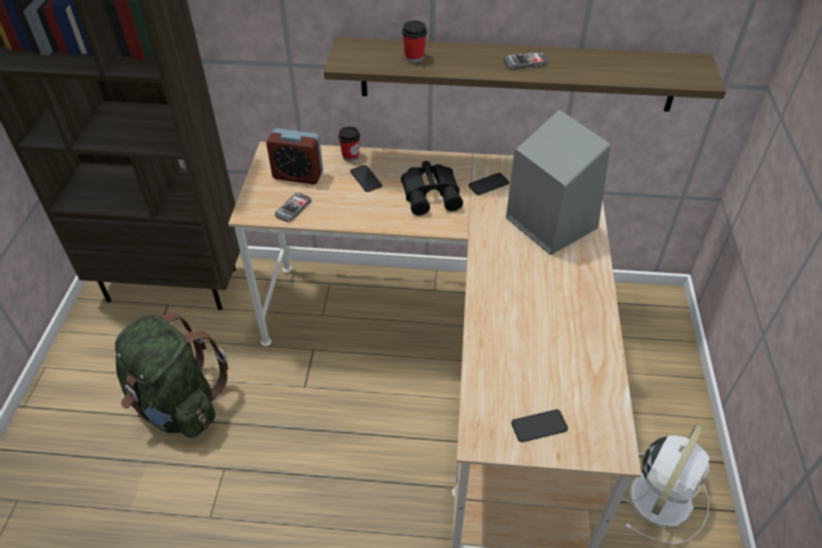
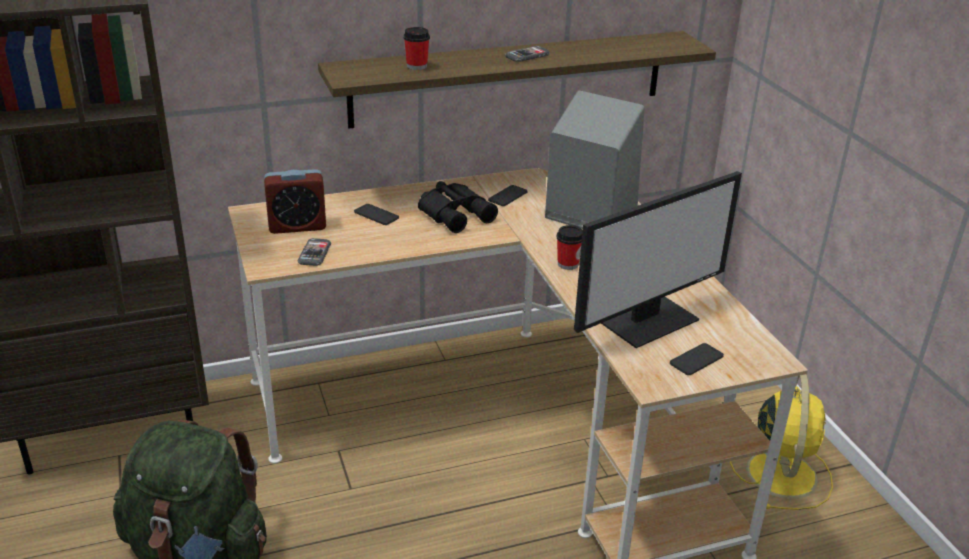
camera: 25 degrees left, 15 degrees down
cup [338,126,360,162] -> cup moved to [557,225,583,270]
white fan [618,423,710,544] -> yellow fan [730,374,833,510]
none -> monitor [574,171,742,348]

